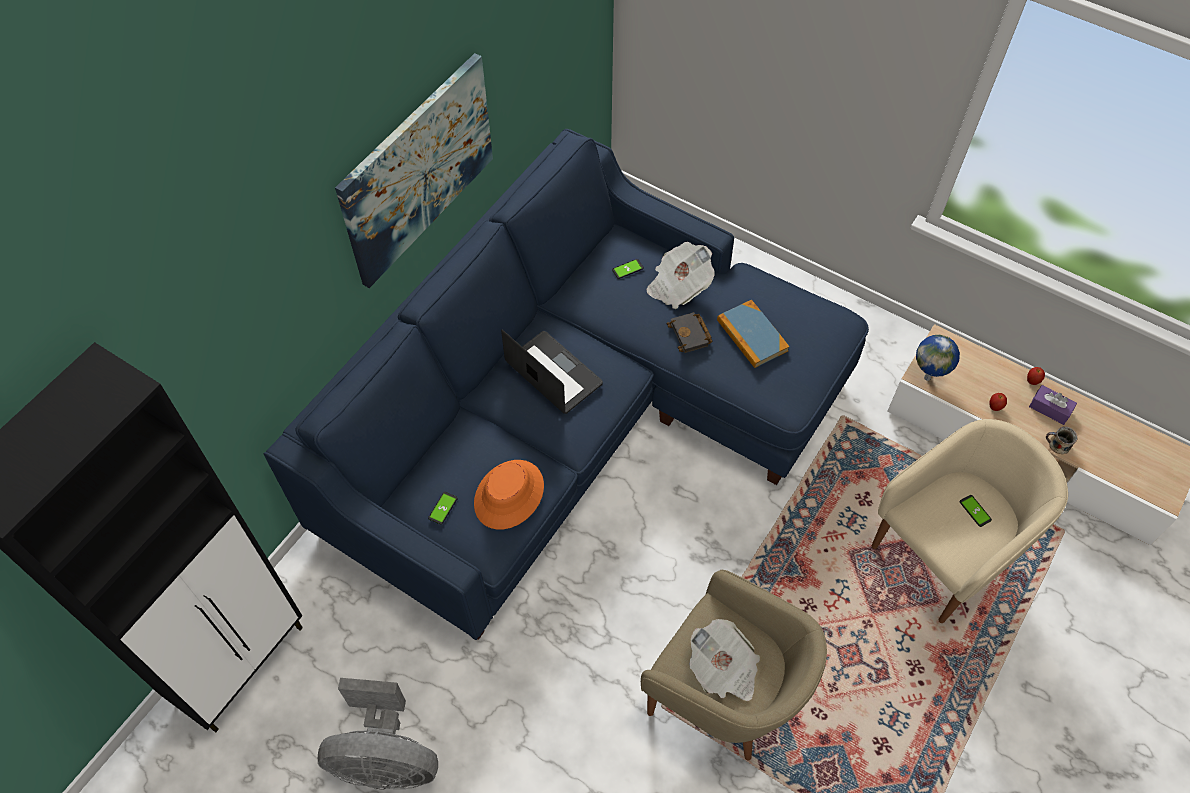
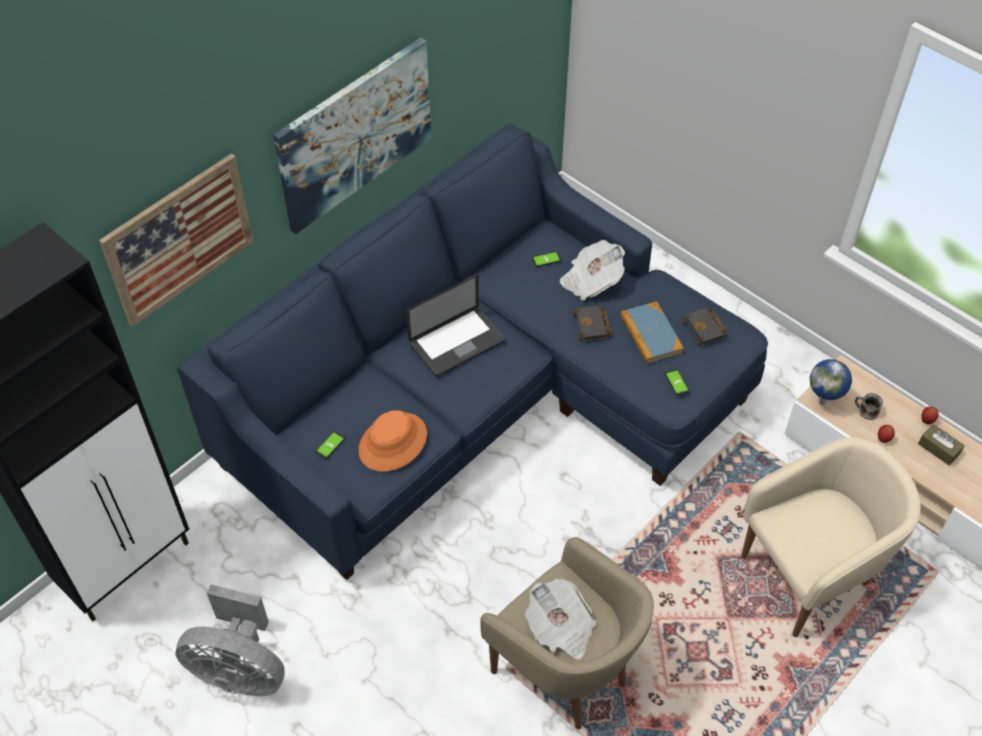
camera: 10 degrees right, 5 degrees down
laptop [501,330,603,414] -> laptop turned 90 degrees clockwise [406,275,505,377]
phone [959,495,992,527] -> phone moved to [665,369,689,395]
purple tissue box [1029,385,1077,425] -> brown tissue box [918,424,965,466]
mug [1046,426,1078,454] -> mug moved to [855,393,883,420]
none -> picture [99,153,254,327]
none -> black book [682,308,728,346]

